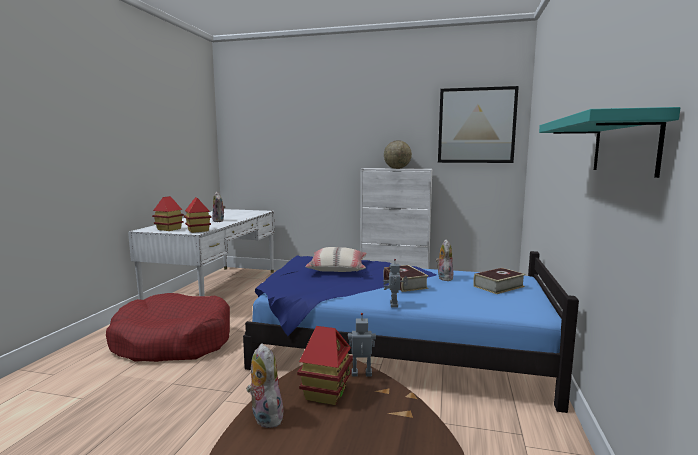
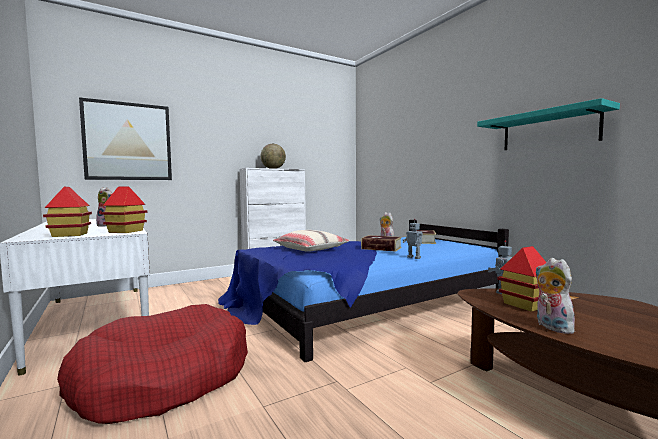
camera: 45 degrees left, 5 degrees down
plush toy [246,343,284,428] -> plush toy turned 60 degrees clockwise [536,258,575,334]
picture [438,86,519,163] -> picture moved to [79,97,172,180]

